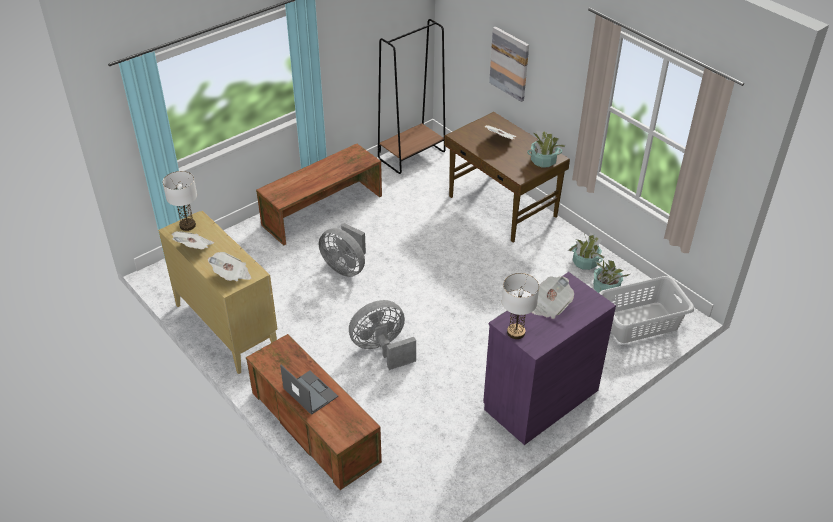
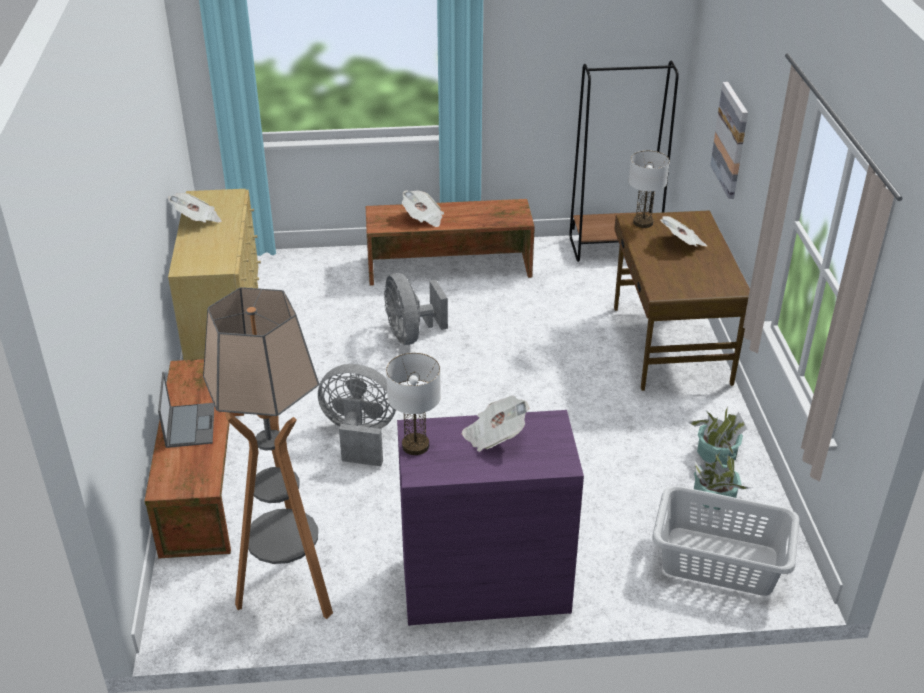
camera: 35 degrees right, 5 degrees down
table lamp [163,171,197,231] -> table lamp moved to [629,150,670,228]
newspaper [208,252,251,282] -> newspaper moved to [402,190,444,227]
potted plant [527,130,566,168] -> none
none -> floor lamp [203,287,333,619]

